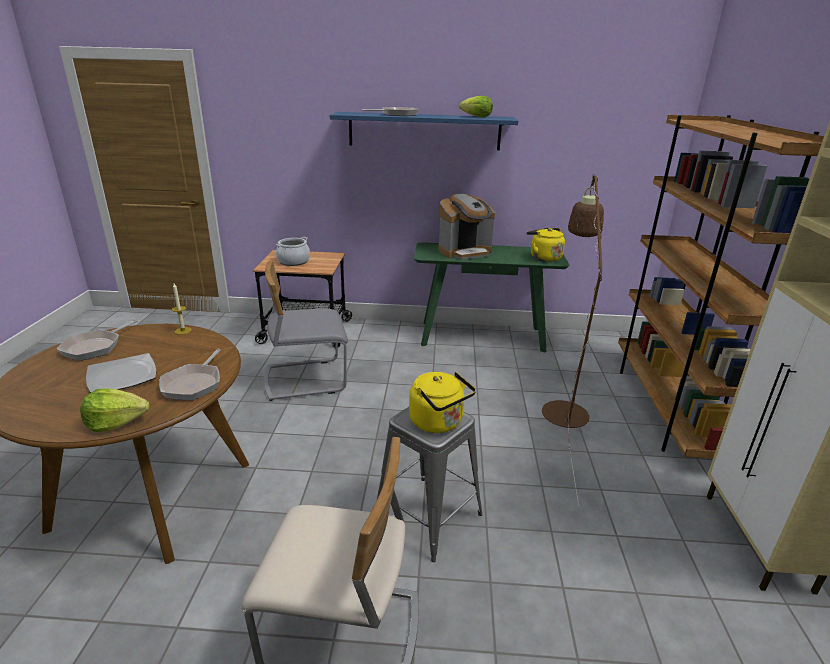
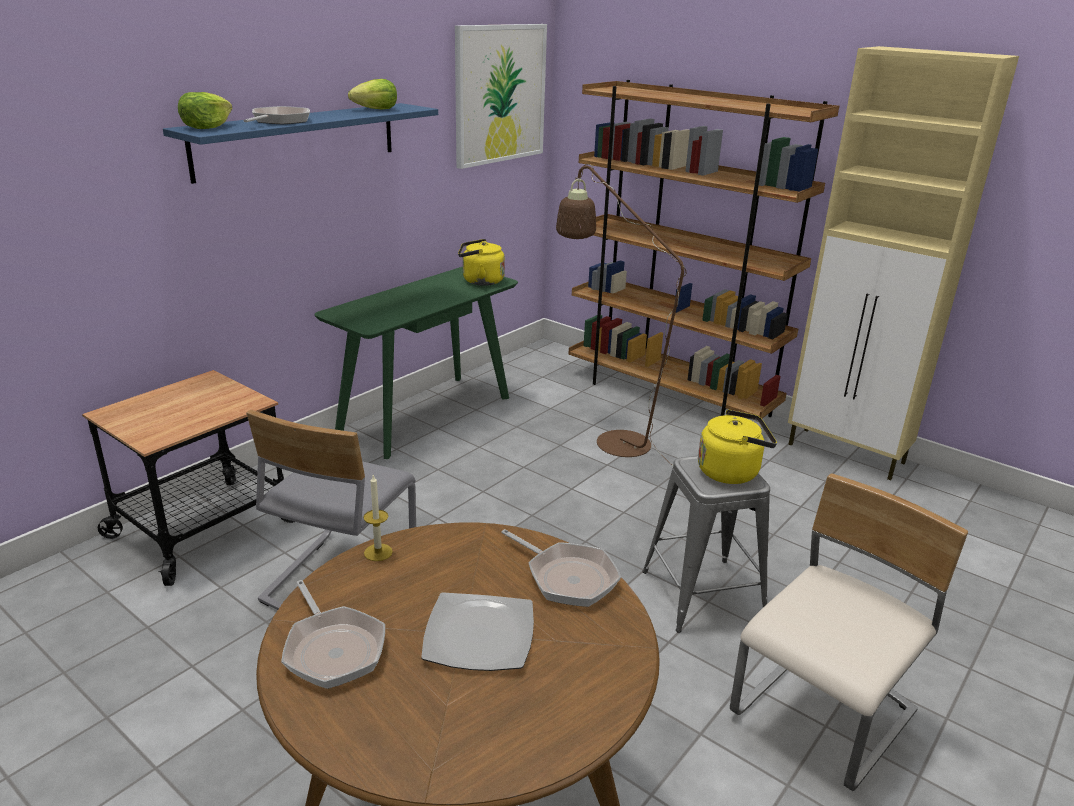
camera: 55 degrees left, 0 degrees up
lettuce [80,388,149,432] -> lettuce moved to [178,92,233,129]
cooking pot [276,237,310,266] -> none
coffee machine [438,193,495,260] -> none
none -> picture [455,24,547,169]

